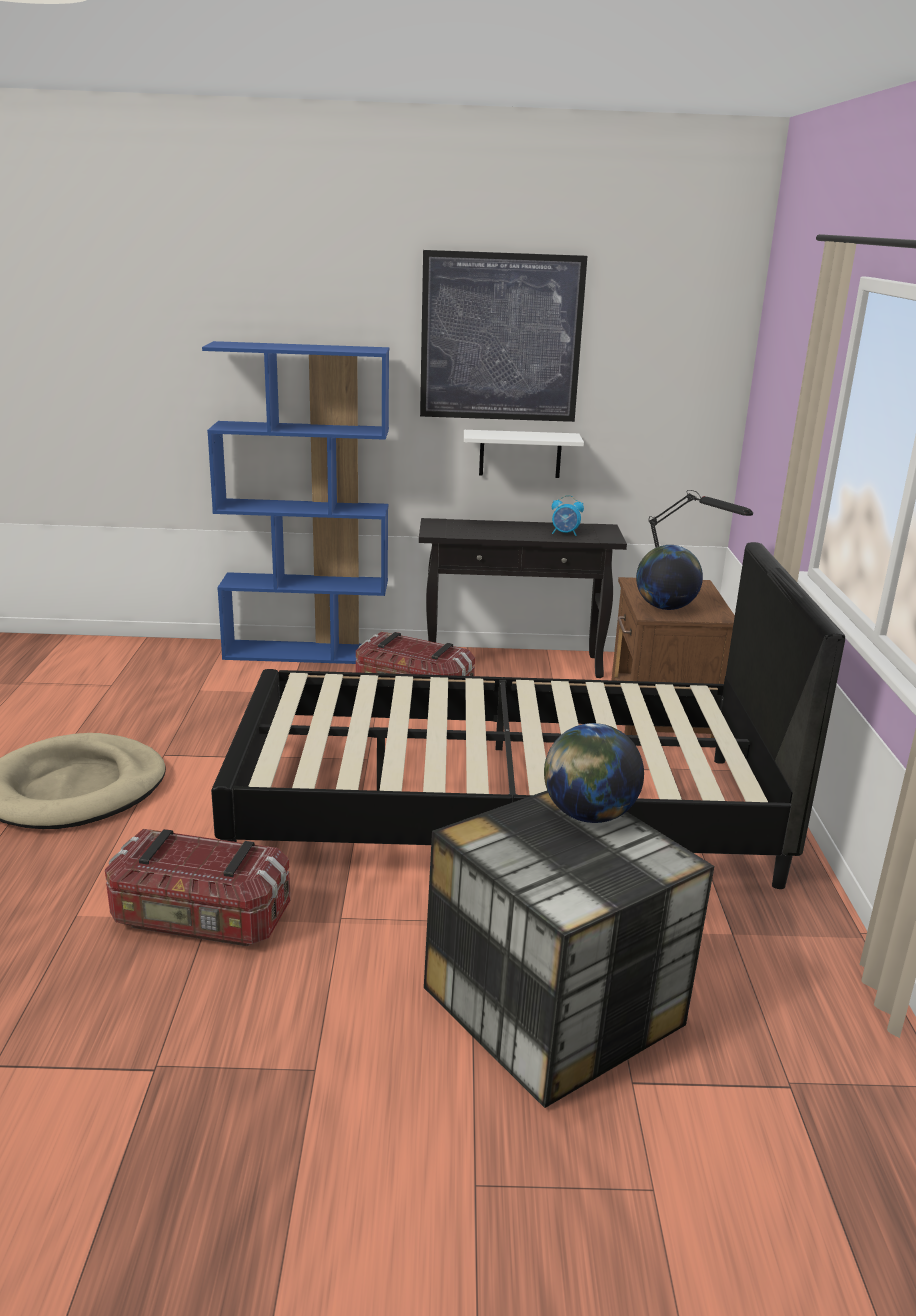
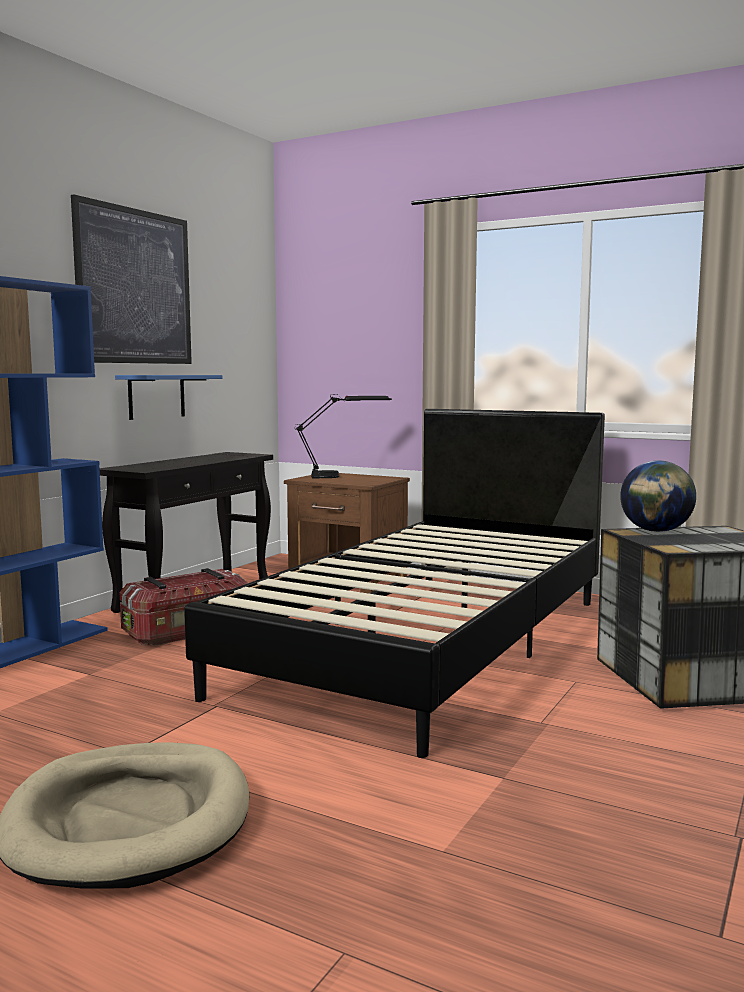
camera: 60 degrees left, 15 degrees down
storage box [105,829,290,946] -> none
white shelf [464,430,584,478] -> blue shelf [115,375,222,420]
alarm clock [552,495,584,536] -> none
globe [636,545,703,610] -> none

